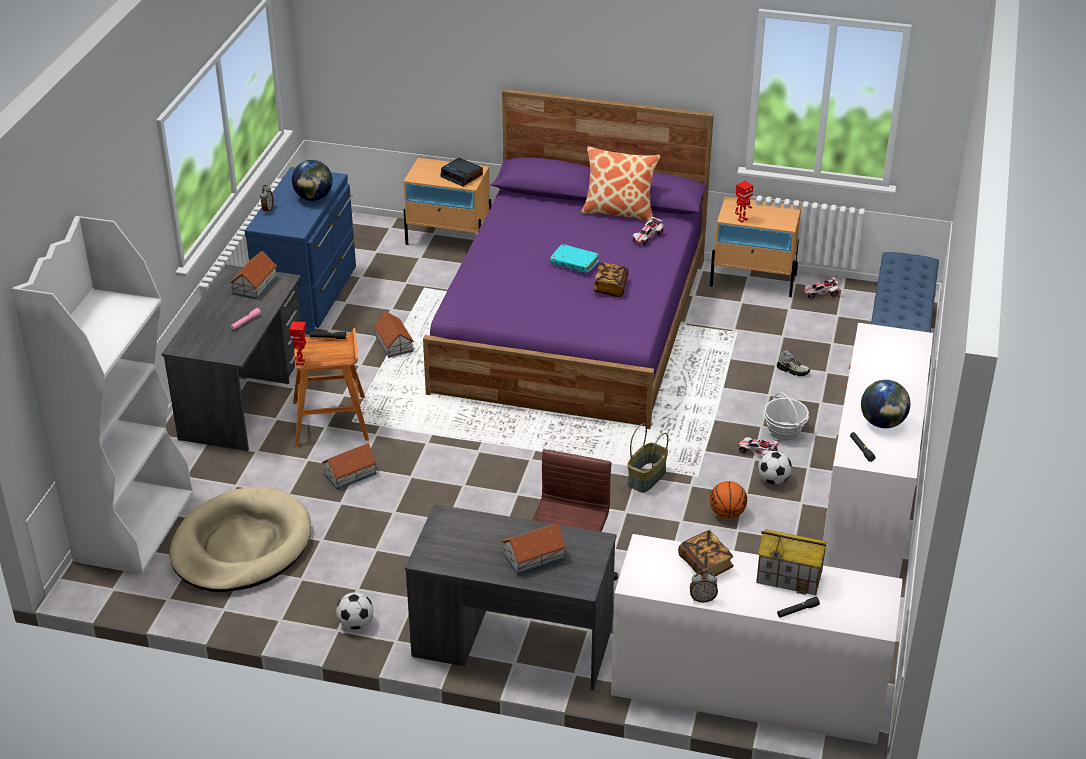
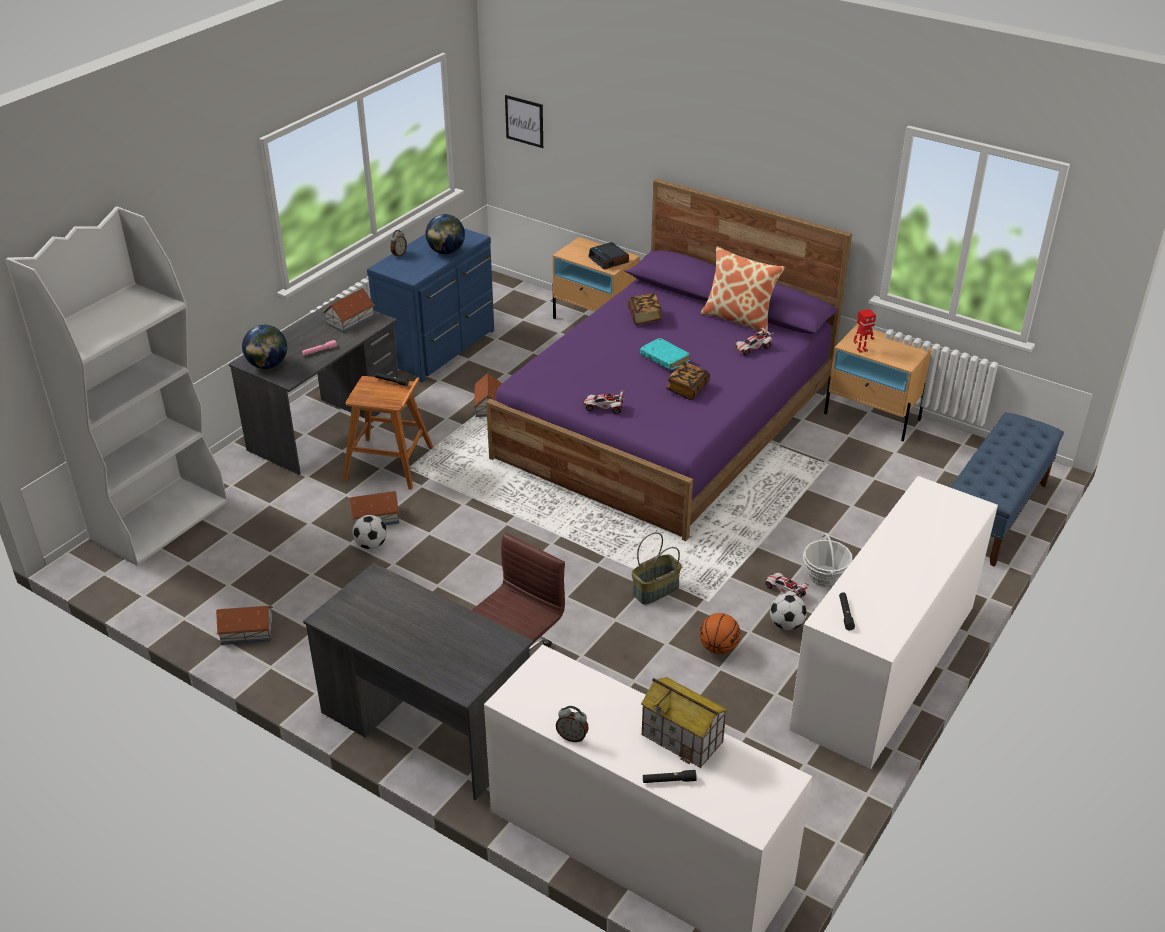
camera: 20 degrees right, 0 degrees up
beige dog bed [170,487,311,592] -> none
toy robot [289,321,306,365] -> none
football [336,592,373,629] -> football moved to [352,515,387,549]
toy house [502,523,567,576] -> toy house moved to [216,606,273,645]
book [678,530,734,576] -> book moved to [628,293,662,325]
shoe [777,350,810,376] -> none
toy car [802,275,842,299] -> toy car moved to [583,390,626,414]
globe [861,380,910,428] -> globe moved to [242,325,287,369]
none -> picture [505,95,543,148]

